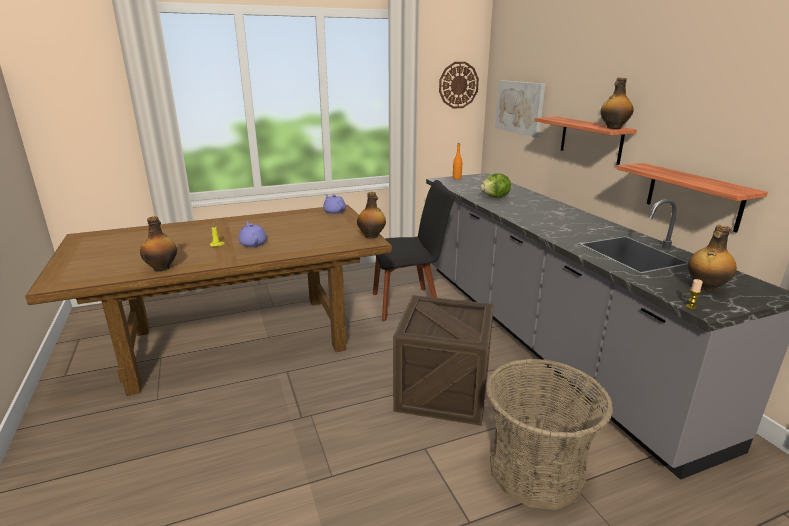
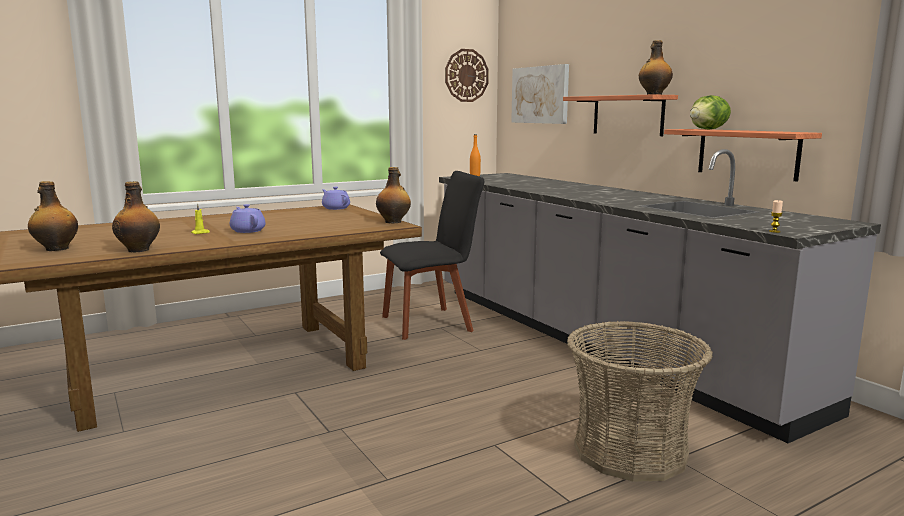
camera: 10 degrees left, 10 degrees down
crate [393,295,494,426] -> none
lettuce [480,173,511,198] -> lettuce moved to [690,95,731,130]
bottle [688,225,737,292] -> bottle moved to [28,181,78,251]

